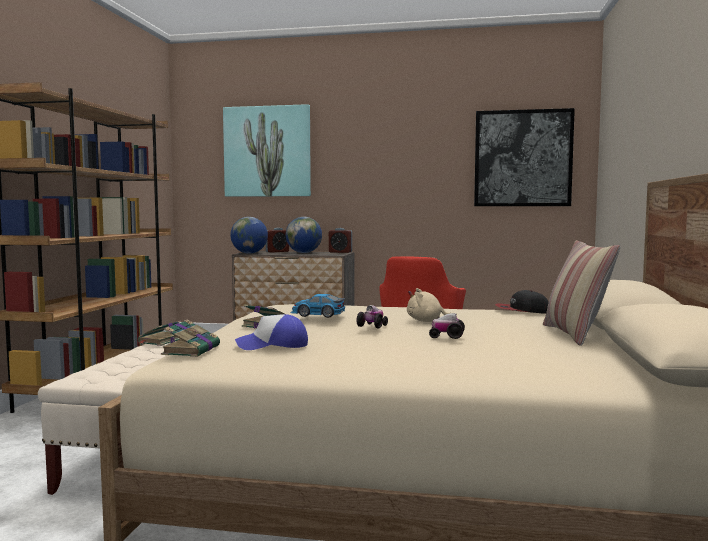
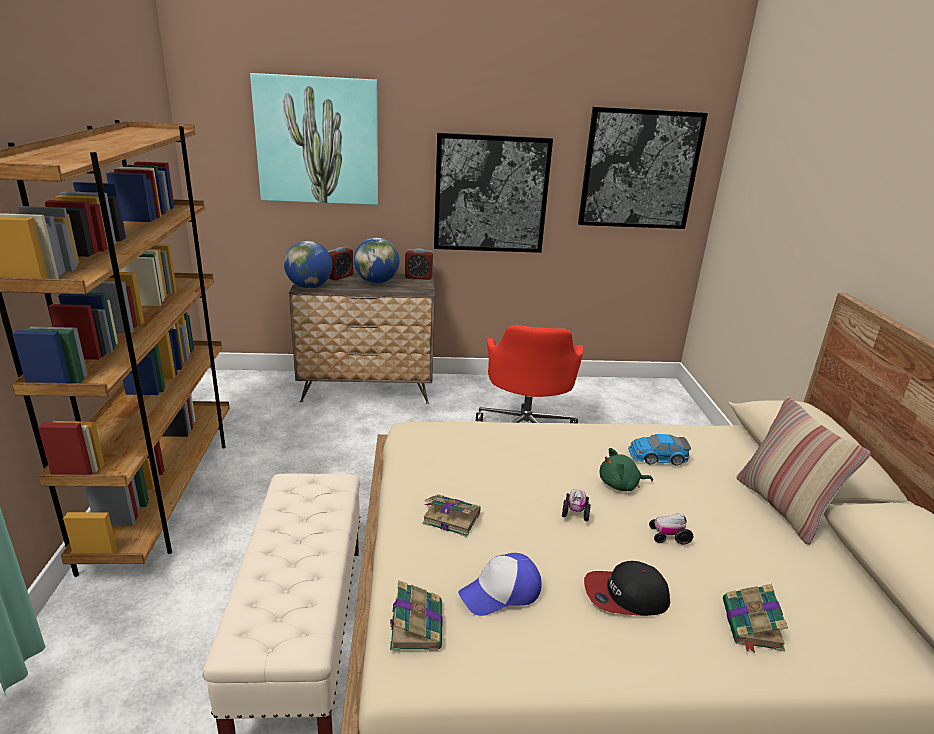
camera: 15 degrees left, 20 degrees up
book [138,320,181,346] -> book moved to [723,584,788,653]
toy car [291,294,345,318] -> toy car moved to [628,434,691,466]
beige plush toy [407,288,457,322] -> green plush toy [599,448,653,491]
cap [495,290,549,314] -> cap moved to [584,561,670,616]
none -> picture [434,133,553,253]

